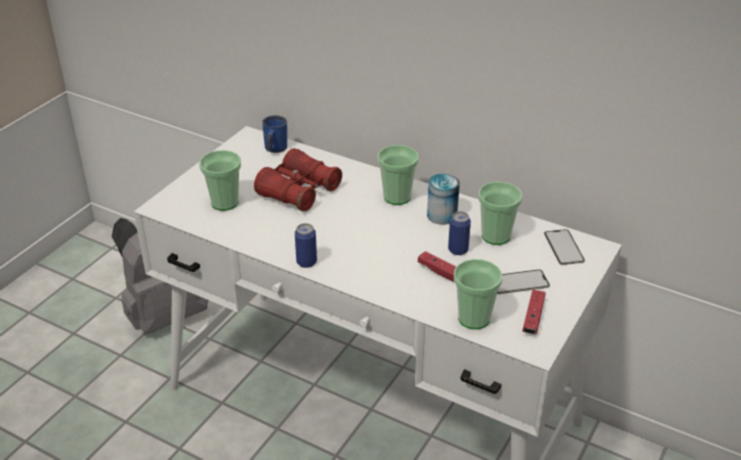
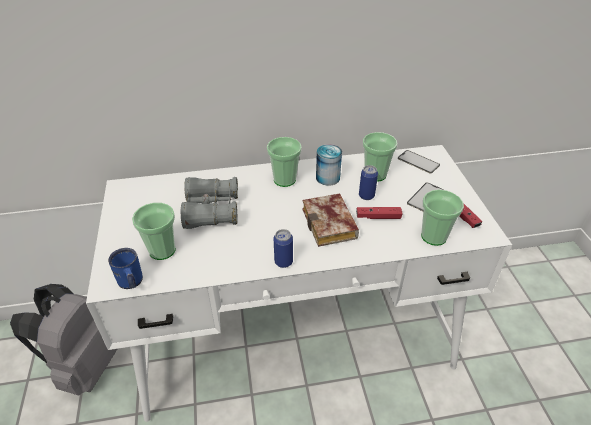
camera: 40 degrees left, 5 degrees up
red binoculars [254,148,342,212] -> grey binoculars [181,177,238,229]
blue mug [262,115,287,153] -> blue mug moved to [108,248,143,289]
none -> book [302,193,359,247]

